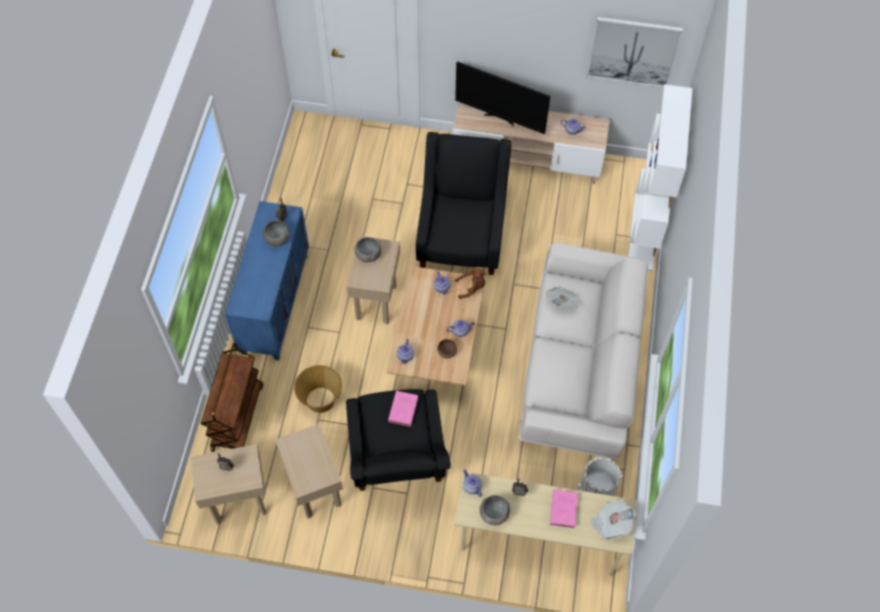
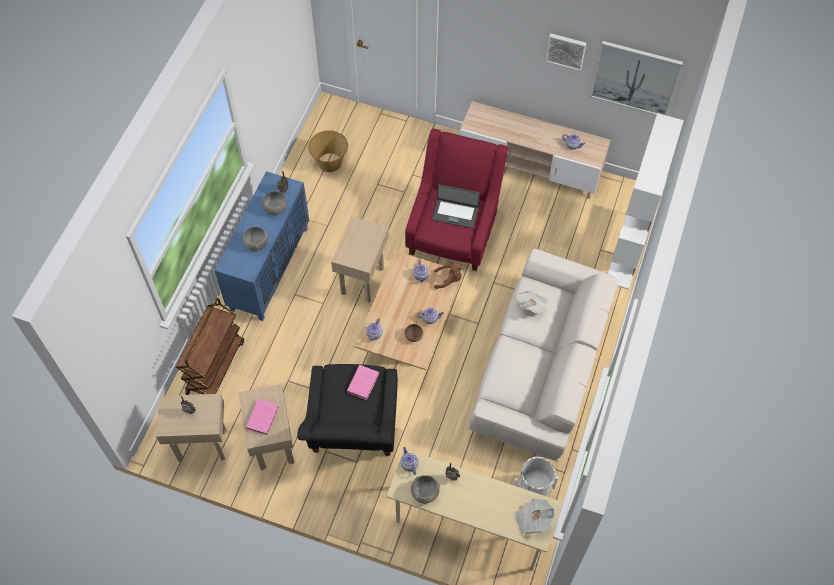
camera: 10 degrees right, 0 degrees up
basket [294,365,342,413] -> basket moved to [308,130,348,172]
grey bowl [354,237,381,263] -> grey bowl moved to [242,227,268,251]
black armchair [416,132,511,275] -> red armchair [405,129,508,271]
television [455,61,550,134] -> none
pink book [550,490,578,528] -> pink book moved to [246,399,279,436]
none -> laptop [432,184,480,228]
none -> picture [545,33,586,71]

